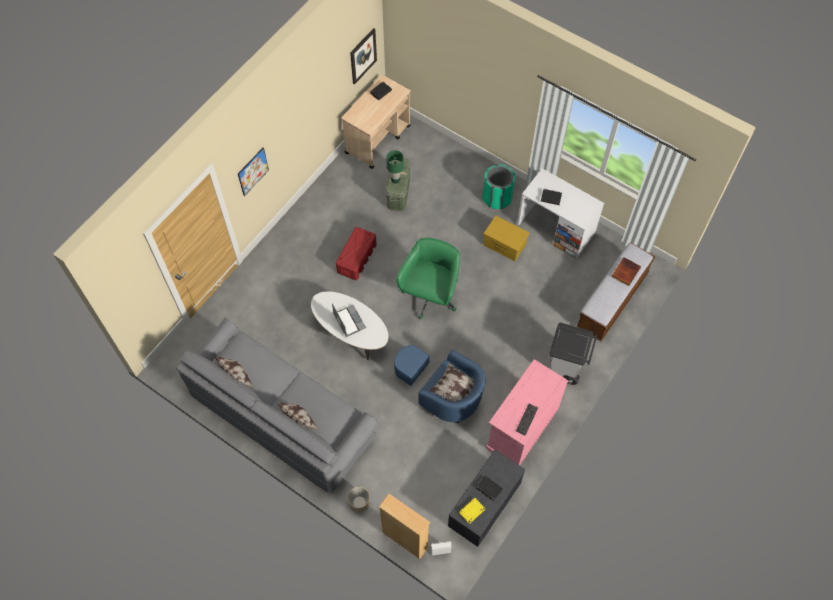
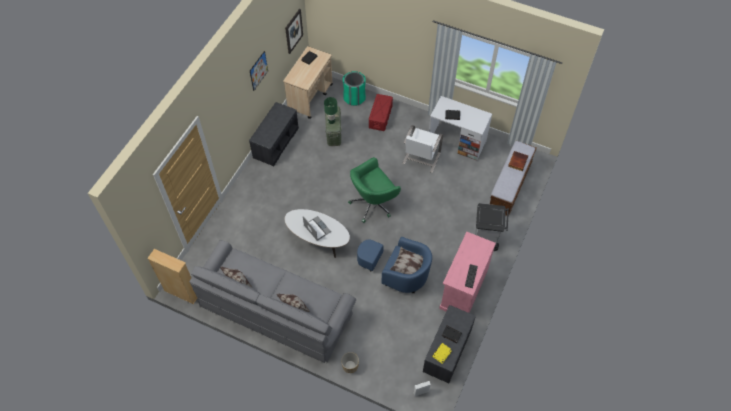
camera: 10 degrees left, 5 degrees down
picture [238,147,269,196] -> picture moved to [250,51,268,91]
red storage box [336,227,377,280] -> red storage box moved to [369,94,393,131]
beige bookcase [379,493,430,559] -> beige bookcase moved to [147,249,197,304]
green office chair [396,238,460,319] -> green office chair turned 135 degrees counterclockwise [348,157,401,223]
green trash can [482,164,516,209] -> green trash can moved to [343,71,366,106]
yellow storage box [483,216,530,261] -> white chair [402,125,443,173]
none -> grey bench [249,102,299,166]

